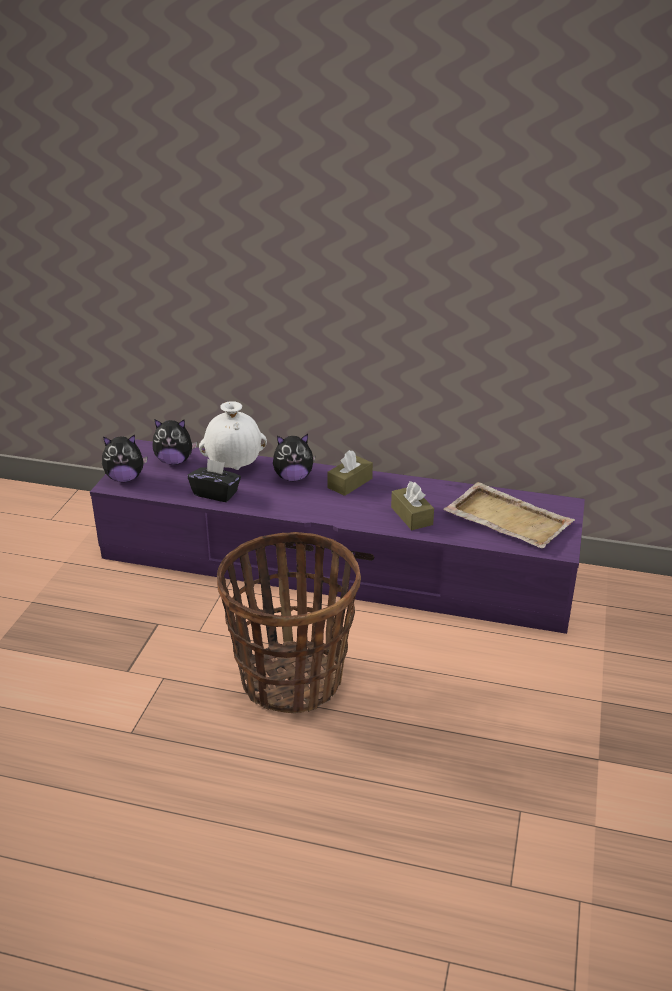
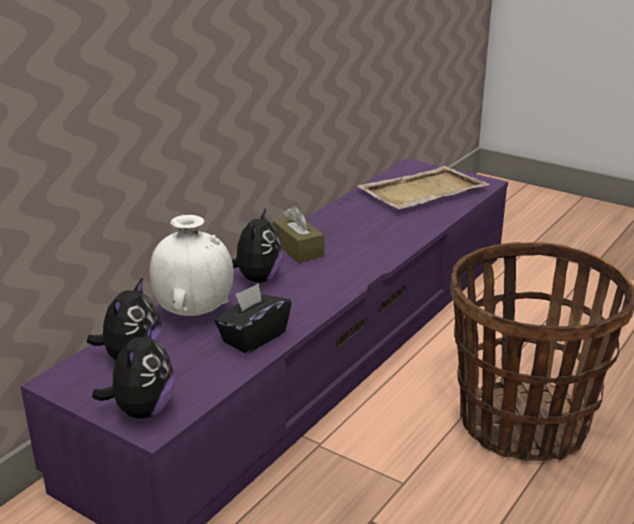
camera: 70 degrees left, 5 degrees down
brown tissue box [391,481,434,530] -> none

